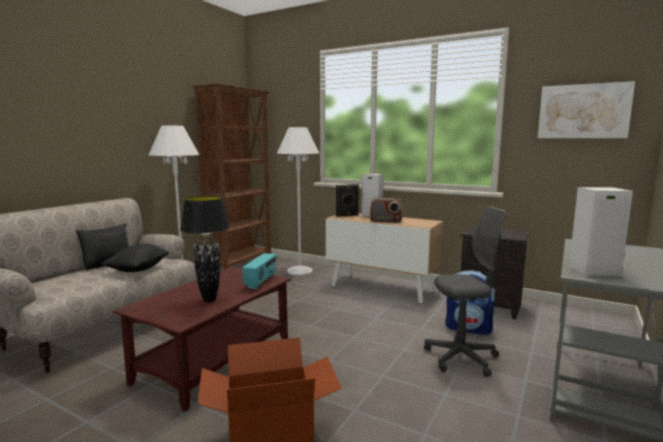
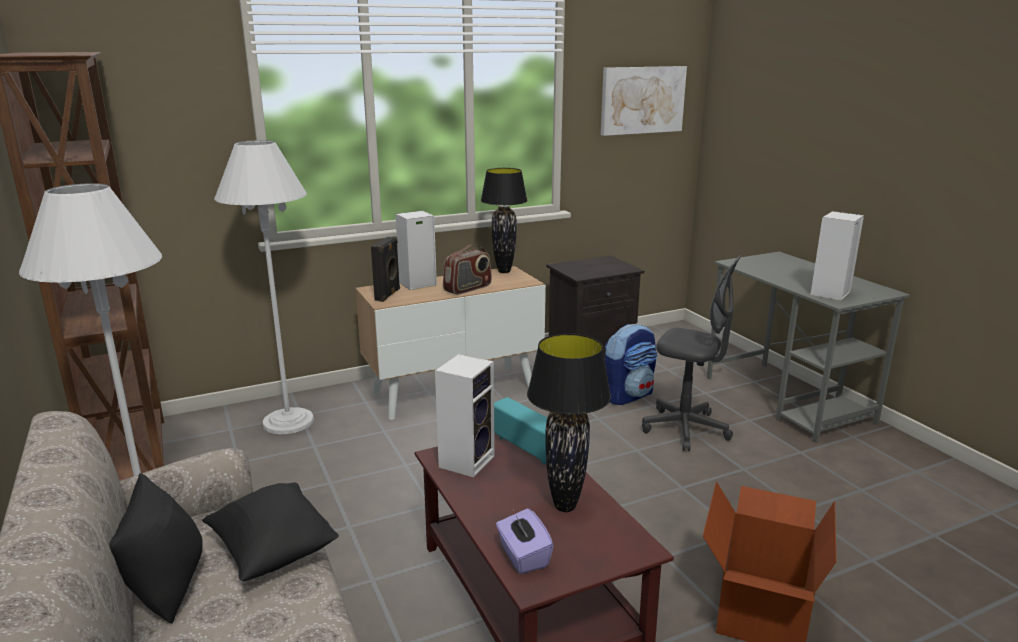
camera: 55 degrees left, 10 degrees up
grey office chair [424,206,506,377] -> grey office chair turned 90 degrees clockwise [642,255,741,451]
none -> speaker [435,354,495,477]
none -> black table lamp [481,168,528,273]
none -> purple tissue box [496,508,554,574]

